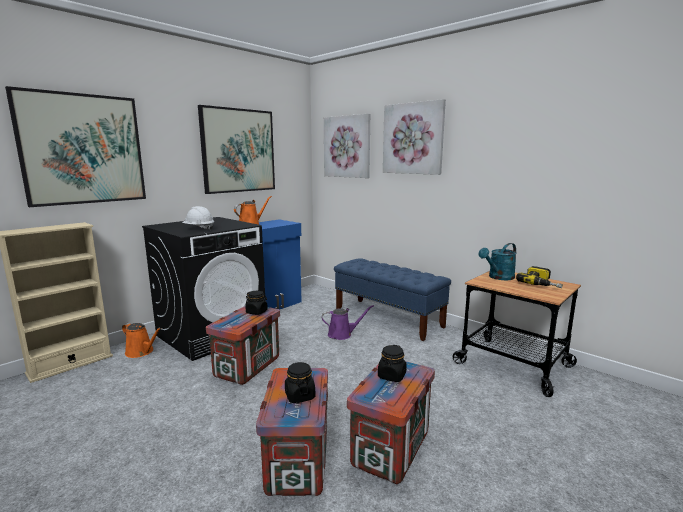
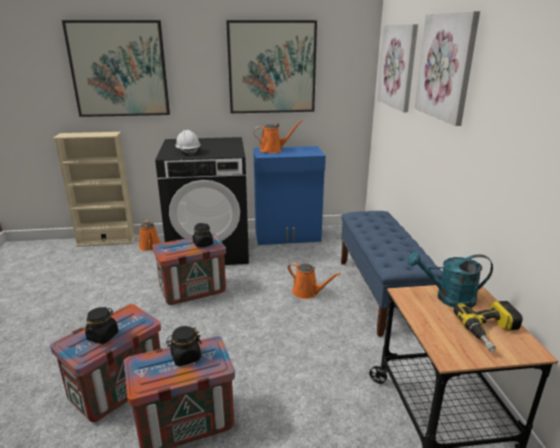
camera: 40 degrees right, 10 degrees up
purple watering can [322,305,374,340] -> orange watering can [288,262,341,299]

